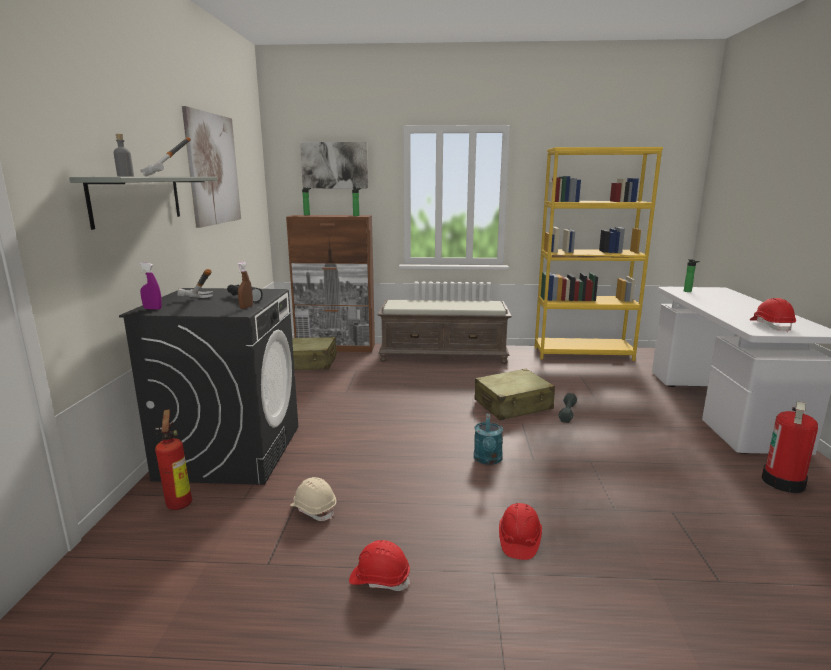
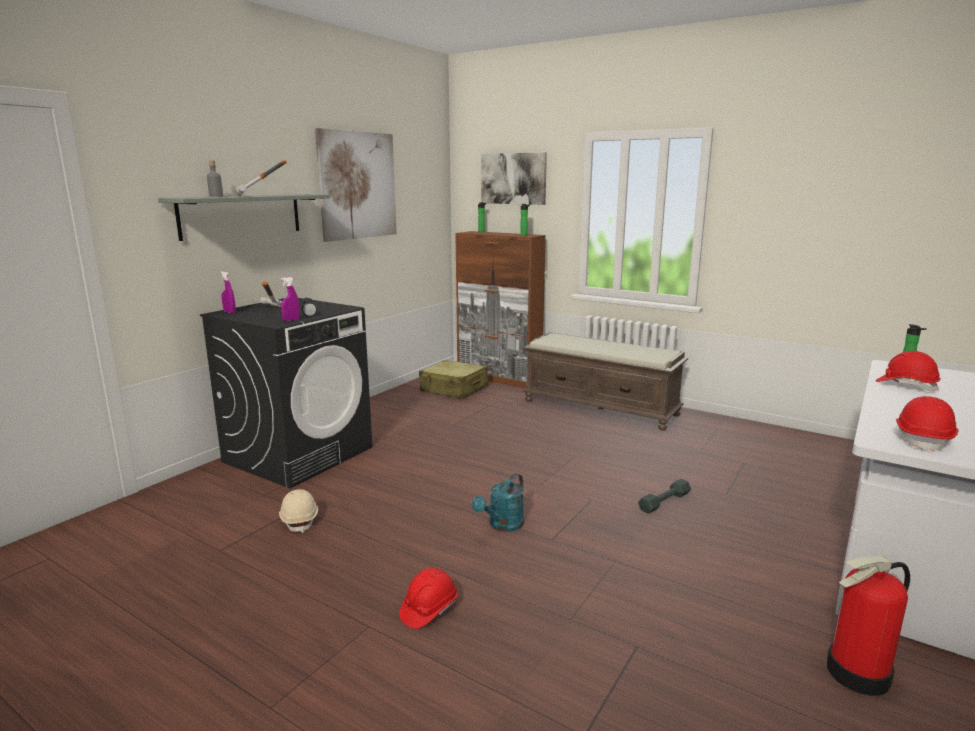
camera: 30 degrees right, 0 degrees up
fire extinguisher [153,409,192,510] -> none
brown spray bottle [237,262,253,309] -> purple spray bottle [280,277,300,321]
red hard hat [349,540,411,591] -> red hard hat moved to [876,351,941,392]
beige suitcase [474,369,555,420] -> none
yellow bookcase [534,147,663,361] -> none

